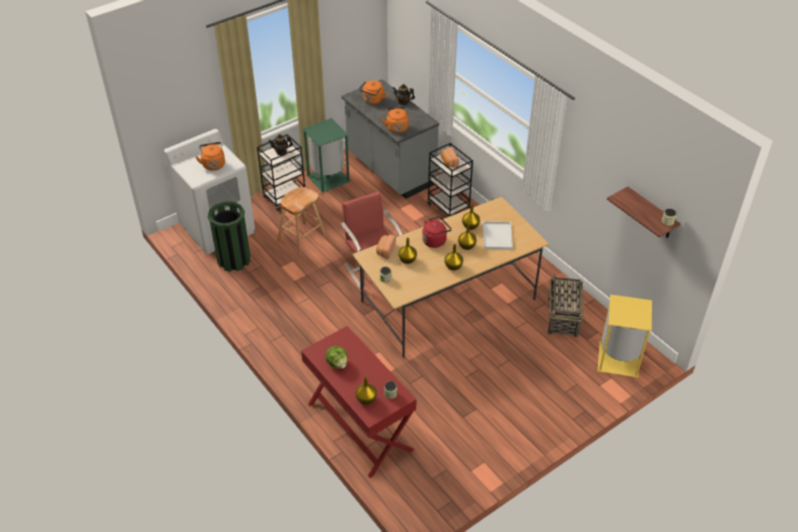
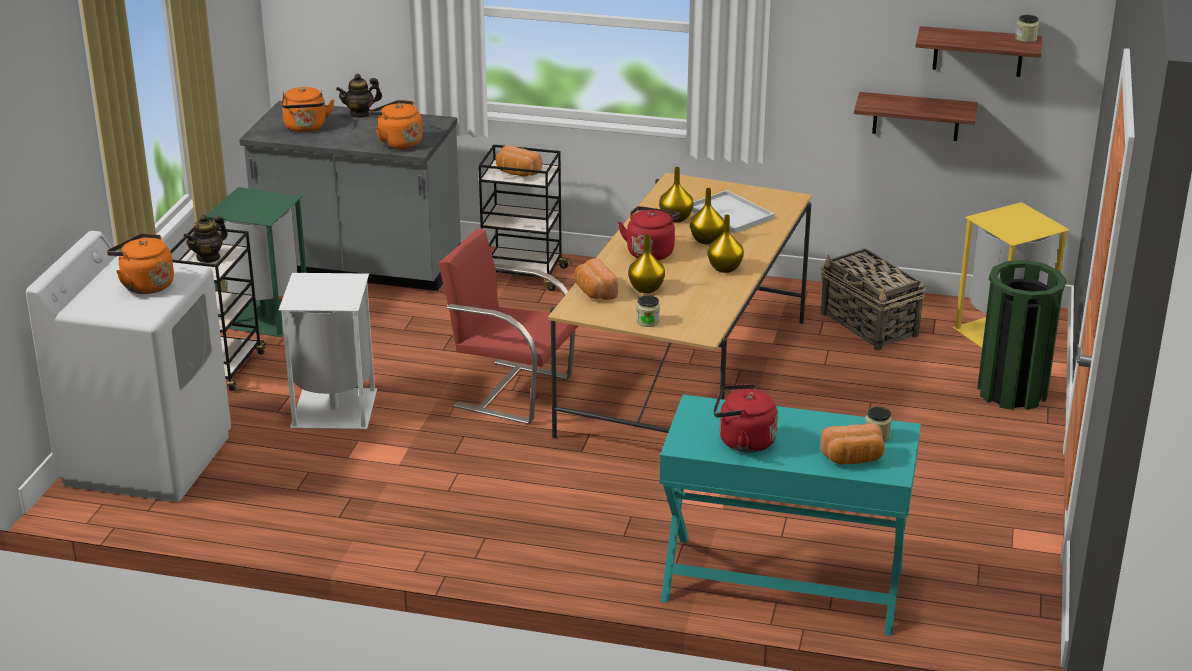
camera: 40 degrees left, 15 degrees down
green trash can [208,202,250,272] -> green trash can moved to [977,260,1067,410]
brown stool [277,187,327,256] -> white trash can [279,273,377,429]
red console table [301,326,417,478] -> turquoise console table [659,395,921,636]
lettuce [325,346,348,369] -> red kettle [713,384,778,453]
yellow vase [355,377,377,405] -> bread [821,423,885,464]
none -> shelf [854,92,978,141]

